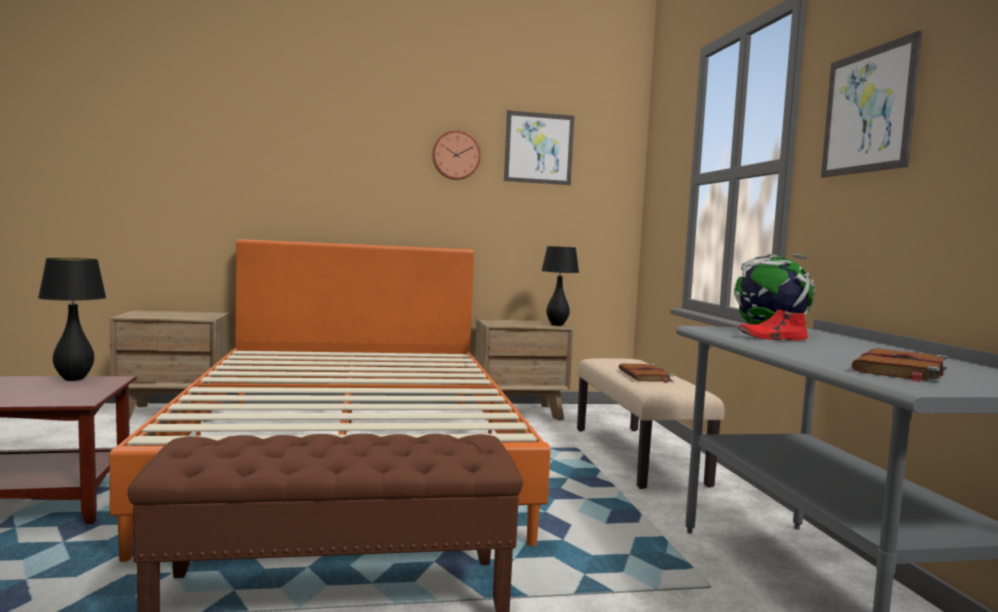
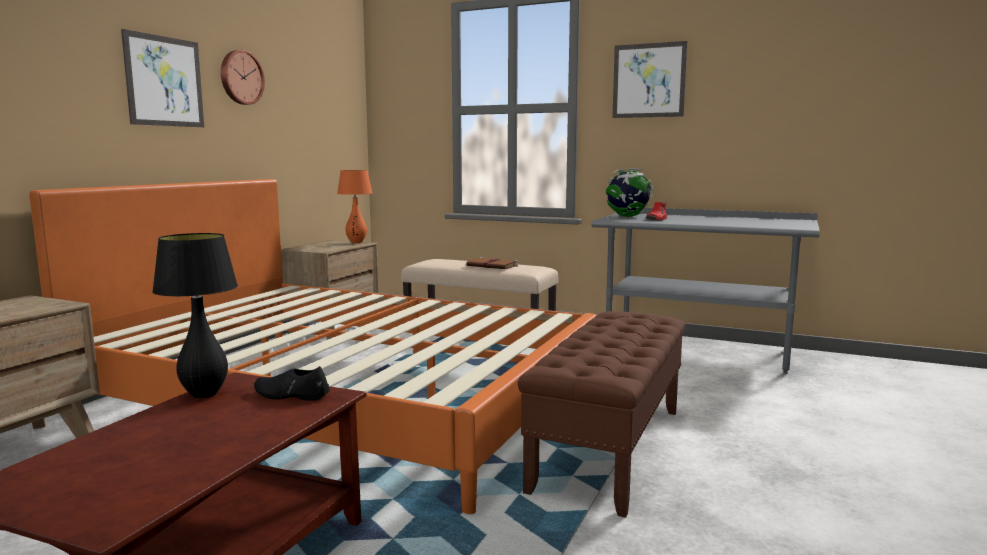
camera: 55 degrees left, 5 degrees up
picture [504,110,574,185] -> picture moved to [121,29,204,127]
black table lamp [542,246,579,326] -> orange table lamp [337,170,372,243]
brown book [851,348,947,383] -> none
none -> black shoe [254,366,330,401]

